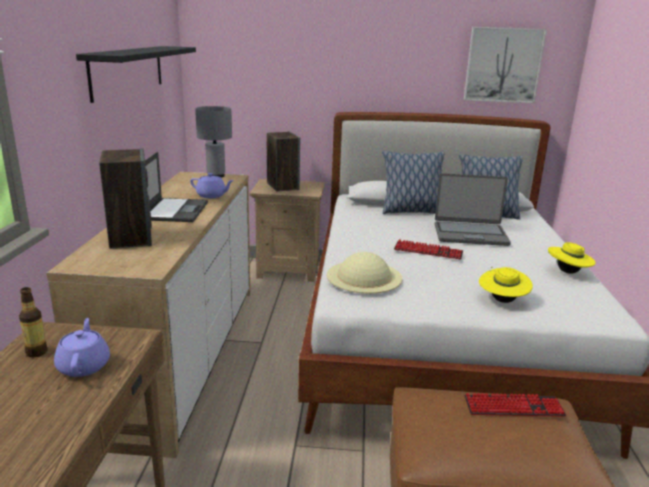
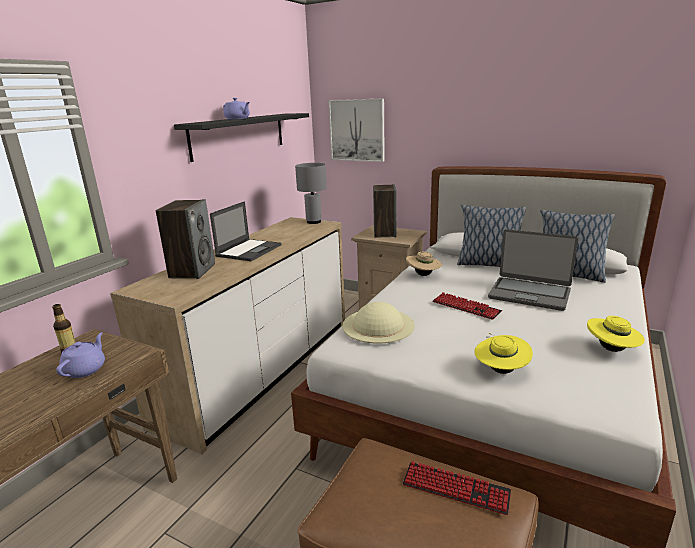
camera: 25 degrees right, 0 degrees up
purple teapot [190,173,234,198] -> purple teapot moved to [223,98,250,119]
picture [464,27,547,103] -> picture moved to [328,98,385,162]
none -> beige hat [406,252,442,276]

